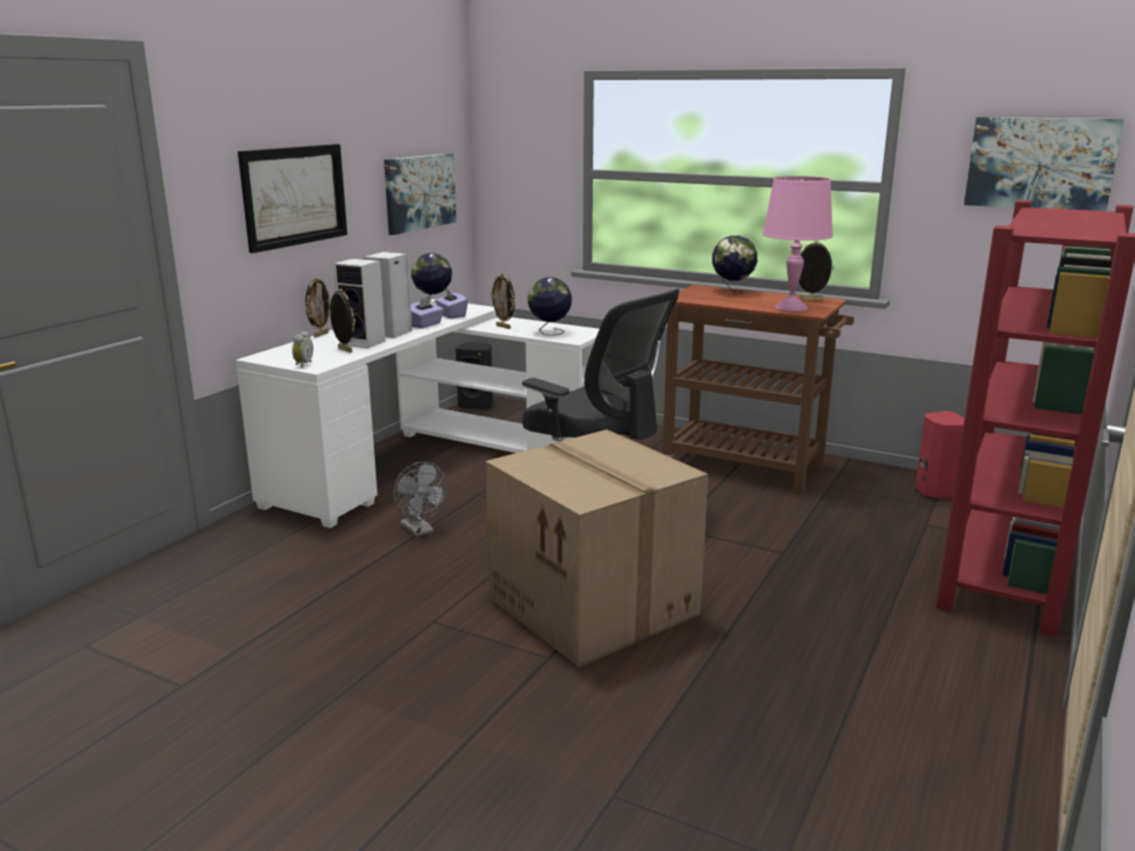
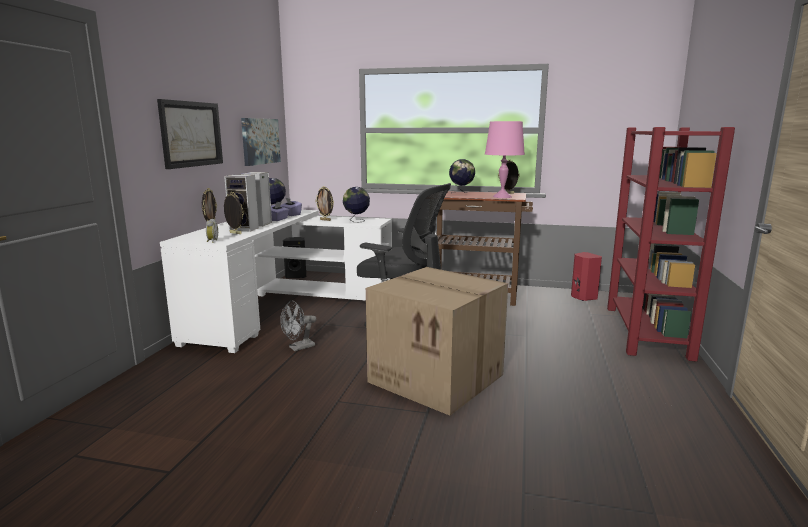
camera: 15 degrees left, 5 degrees down
grey fan [393,462,447,537] -> grey fan turned 105 degrees clockwise [280,301,316,351]
picture [964,117,1124,211] -> none

